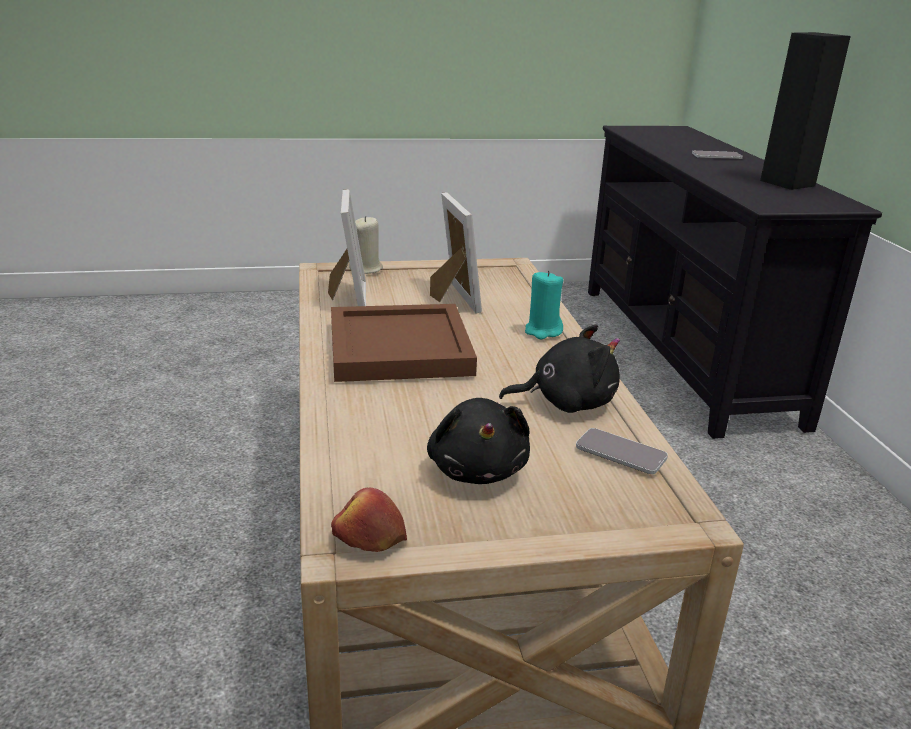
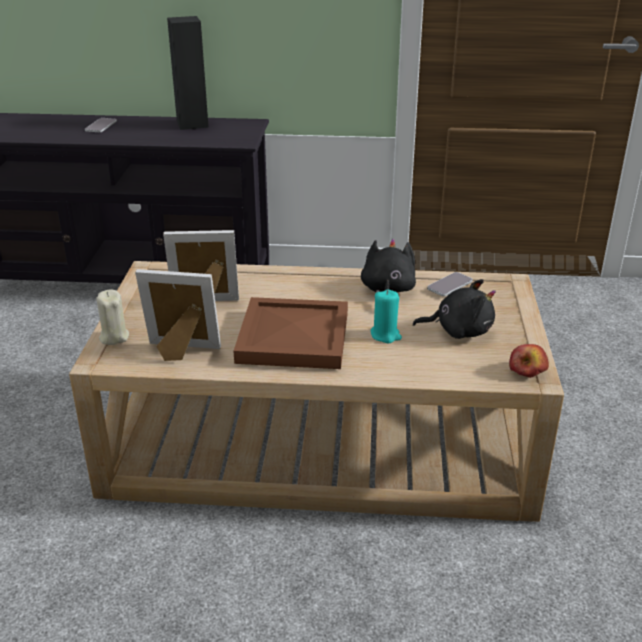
camera: 75 degrees left, 5 degrees up
turquoise candle [525,270,563,339] -> turquoise candle moved to [371,290,402,344]

